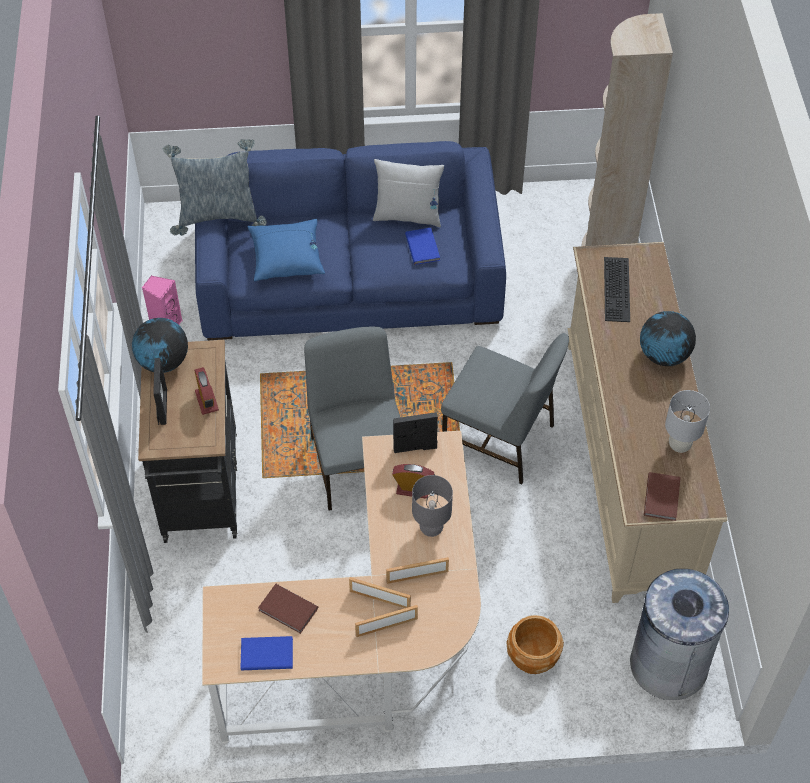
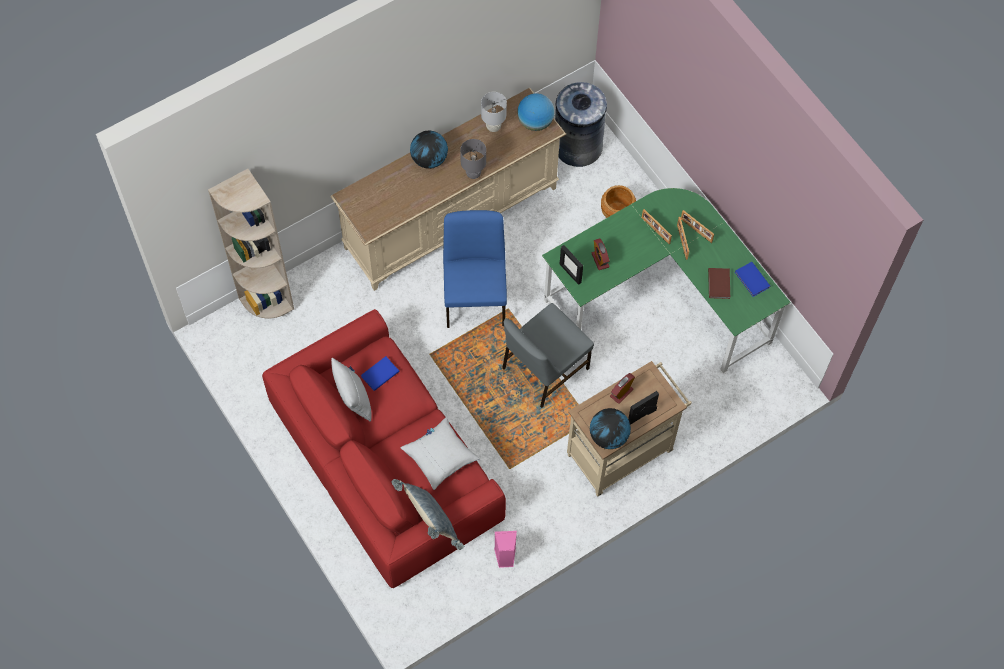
camera: 120 degrees left, 10 degrees up
black cart [138,340,237,543] -> beige cart [567,361,692,497]
blue sofa [195,141,506,340] -> red sofa [262,309,506,588]
beige desk [202,431,481,744] -> green desk [542,188,791,374]
blue pillow [248,219,325,281] -> grey pillow [400,417,480,490]
grey table lamp [412,475,453,537] -> grey table lamp moved to [460,139,486,179]
grey chair [441,333,569,484] -> blue chair [443,210,507,328]
keyboard [604,257,630,322] -> none
brown book [644,472,681,521] -> globe [517,93,555,131]

